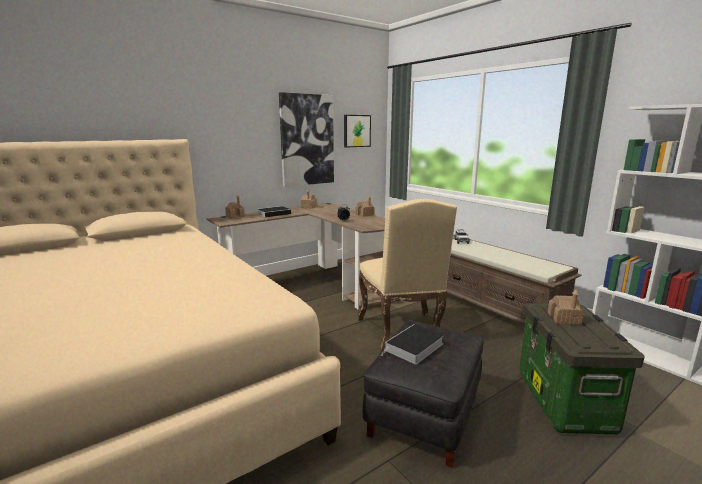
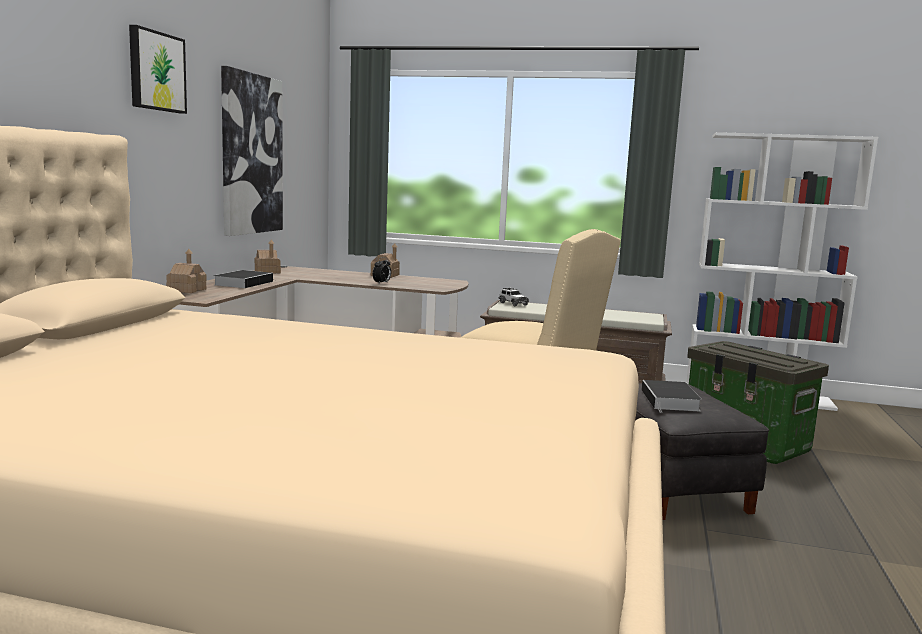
camera: 40 degrees left, 5 degrees down
picture [344,115,371,147] -> picture moved to [129,25,187,114]
toy house [547,290,584,325] -> none

